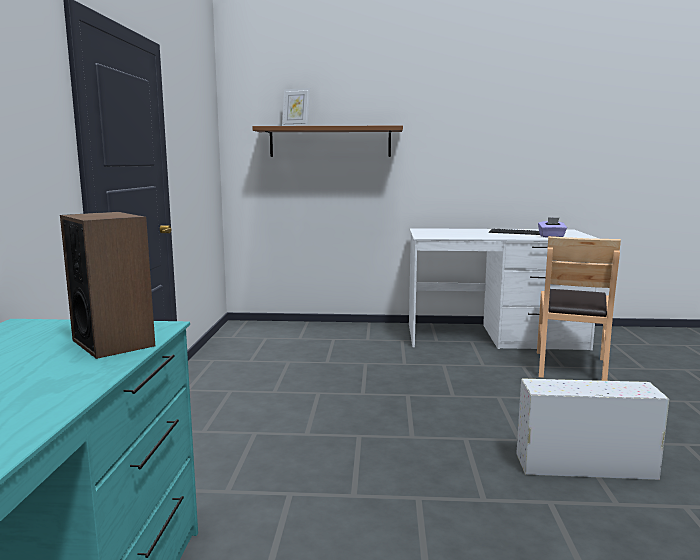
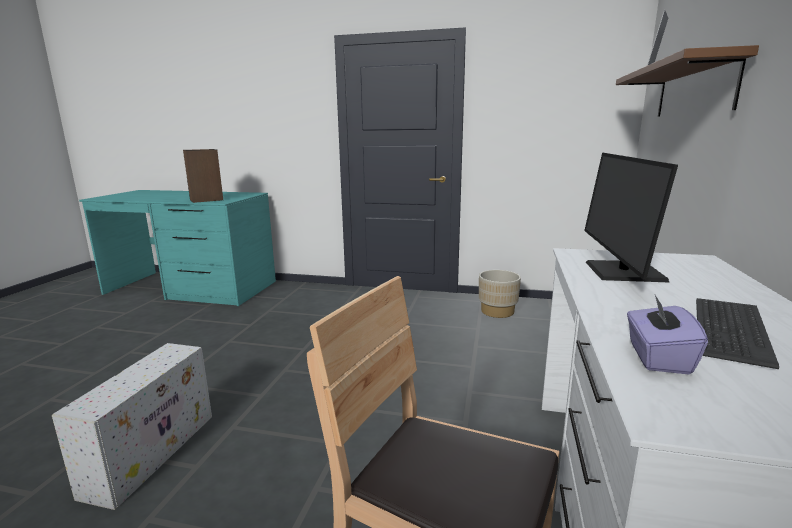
camera: 100 degrees right, 5 degrees up
none -> beige planter [479,270,521,318]
none -> monitor [584,153,678,283]

